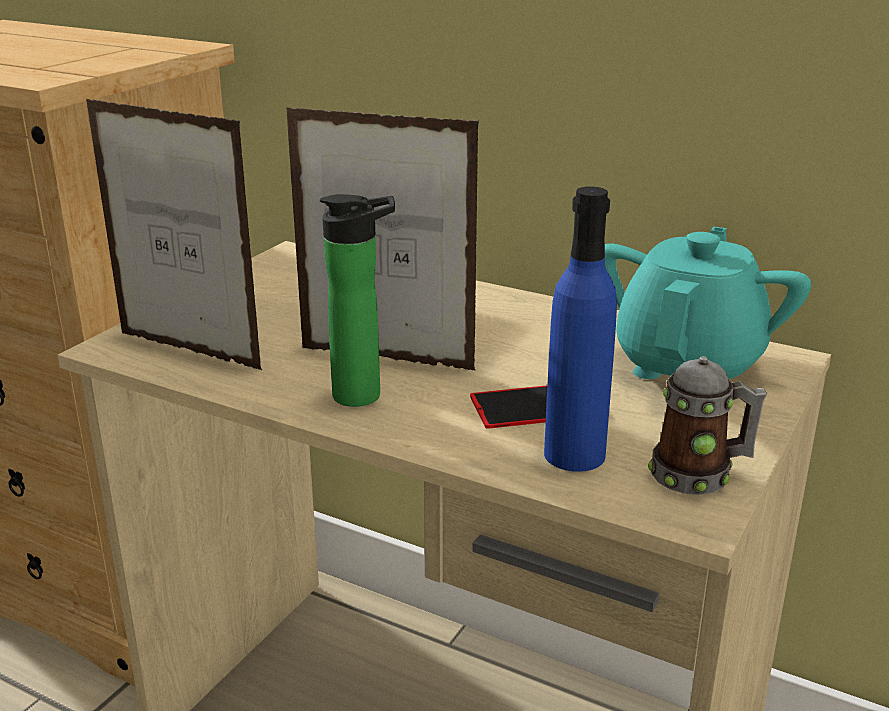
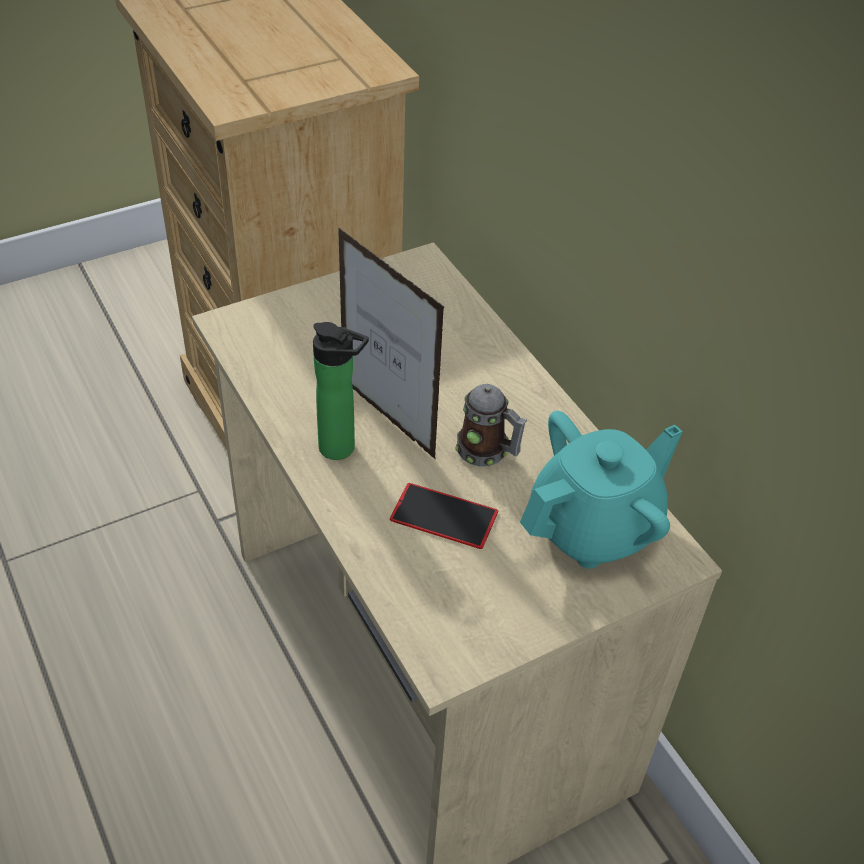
camera: 30 degrees right, 20 degrees up
picture frame [86,99,262,370] -> none
blue bottle [544,186,617,472] -> none
mug [648,356,767,495] -> mug moved to [455,384,527,467]

